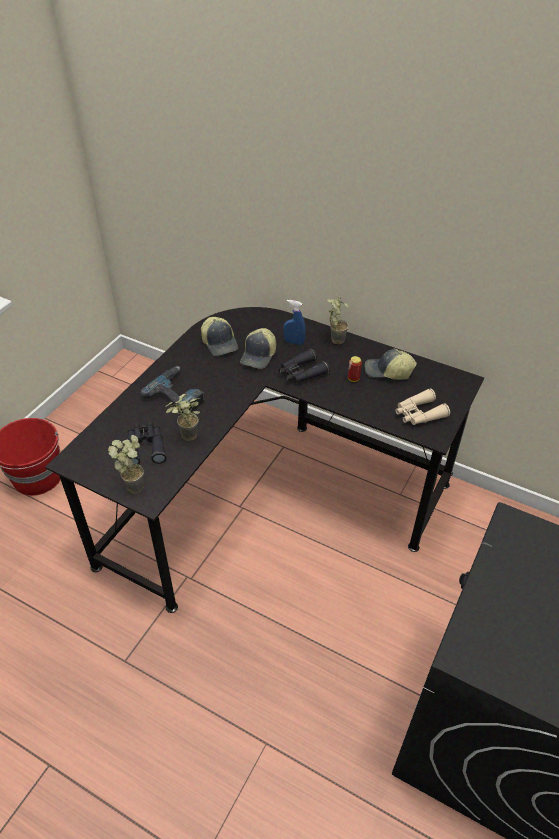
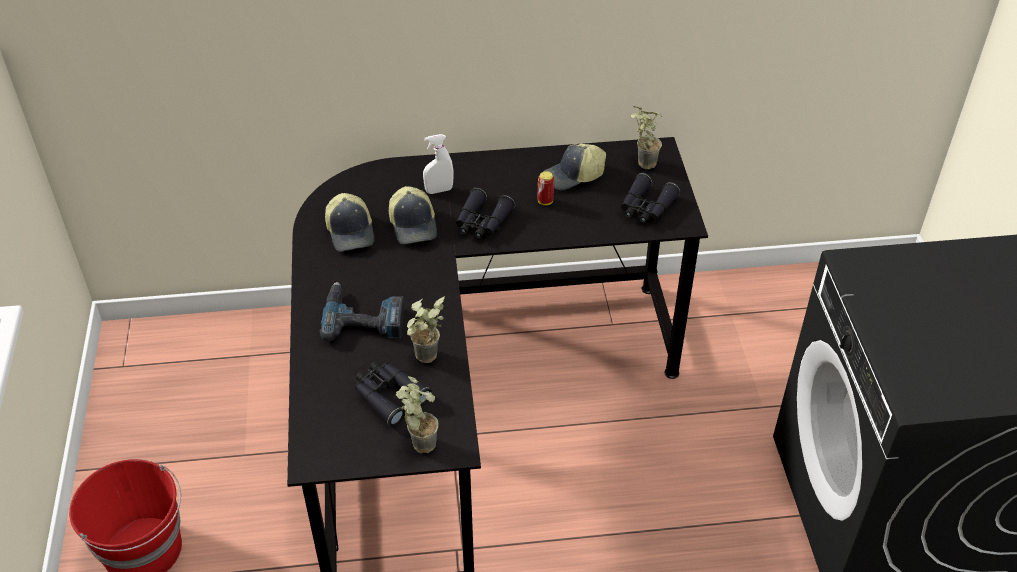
camera: 35 degrees left, 0 degrees up
cap [201,317,238,356] -> cap turned 45 degrees clockwise [325,193,374,252]
blue spray bottle [283,300,306,345] -> white spray bottle [423,134,454,194]
potted plant [327,295,349,344] -> potted plant moved to [631,106,662,169]
beige binoculars [395,388,450,425] -> black binoculars [621,173,681,223]

